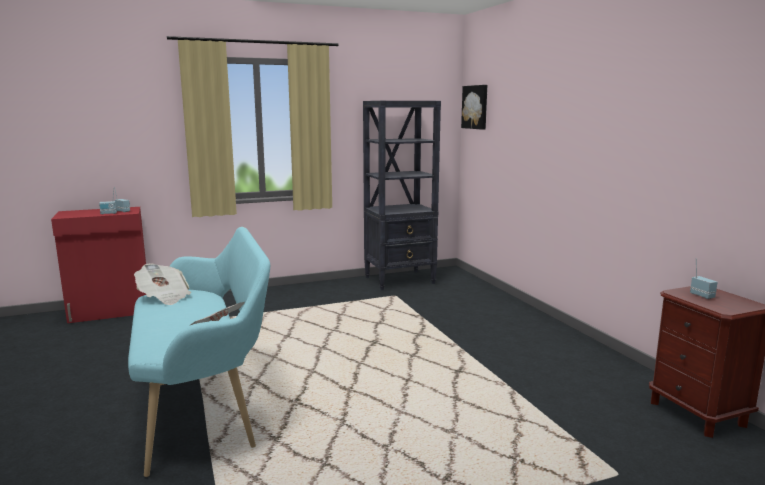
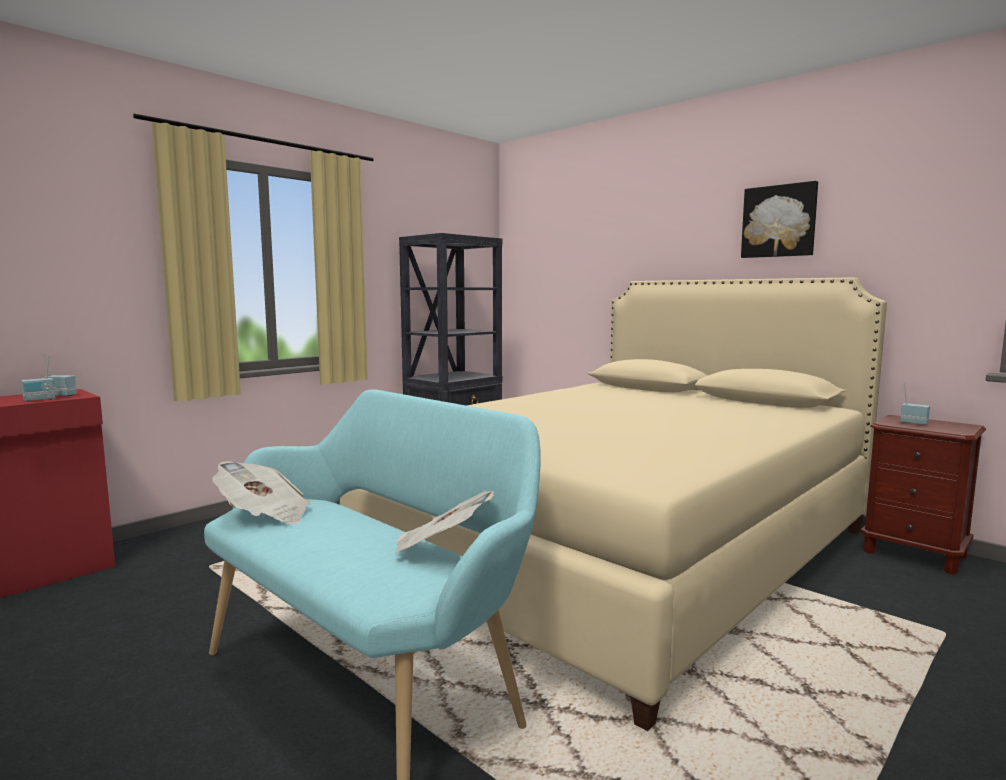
camera: 25 degrees left, 5 degrees down
picture [461,85,487,130] -> picture moved to [741,181,818,258]
none -> beige bed [340,277,887,731]

